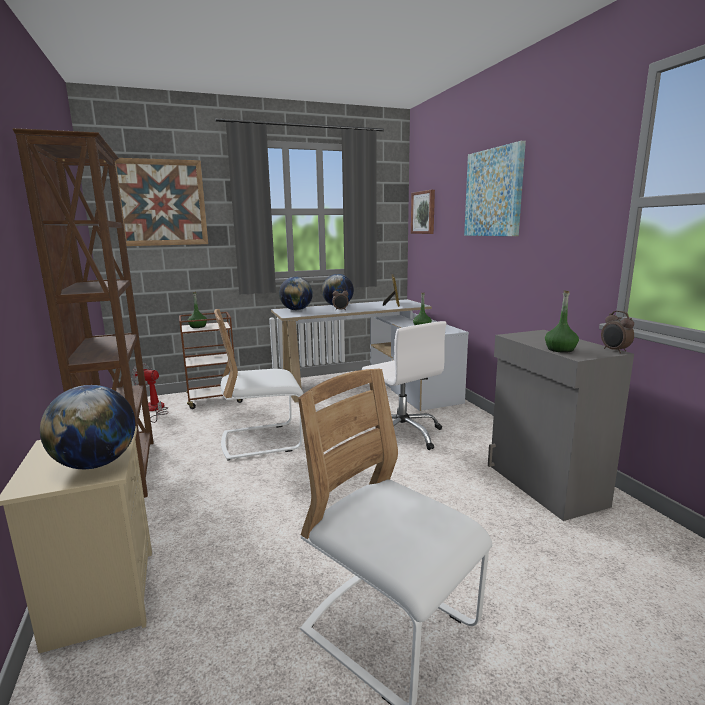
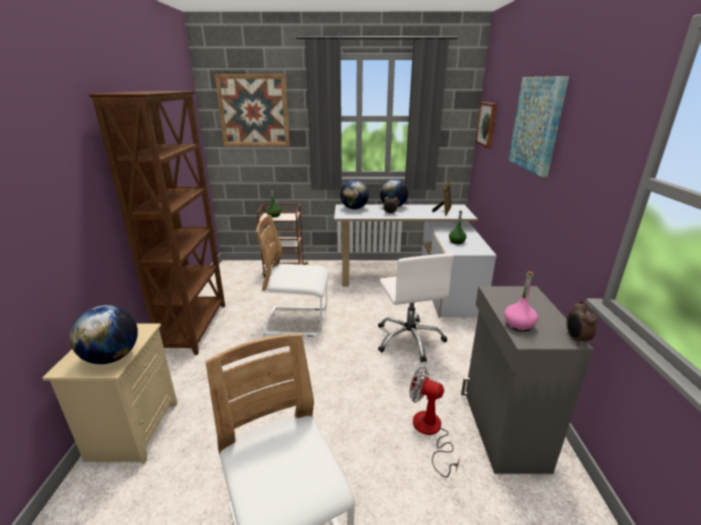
camera: 20 degrees right, 10 degrees up
fan [132,362,169,423] -> fan moved to [409,367,460,478]
green bottle [545,290,579,353] -> pink bottle [504,271,538,331]

